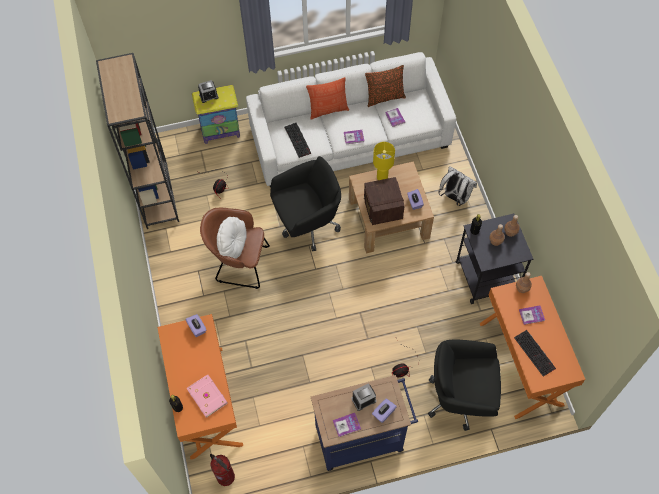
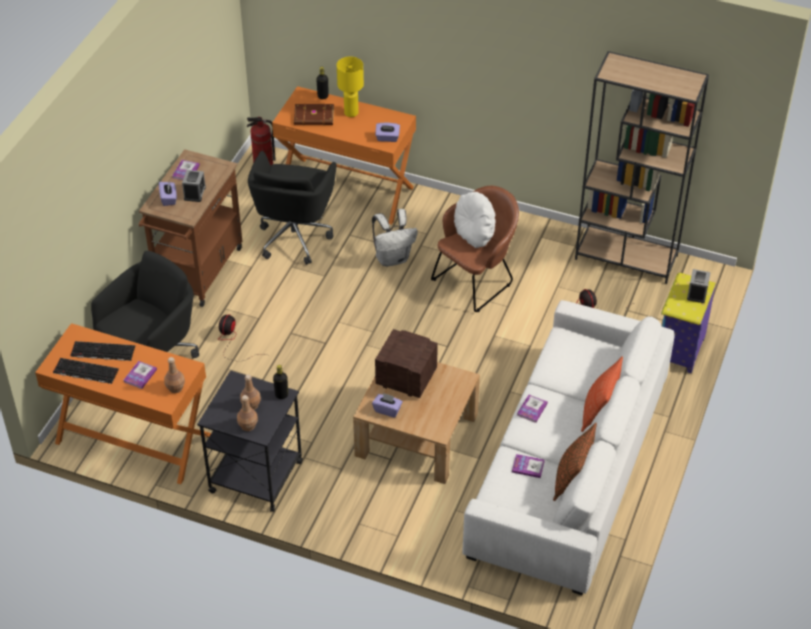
camera: 125 degrees right, 15 degrees down
pink book [187,374,228,418] -> brown book [294,104,334,125]
black office chair [270,156,341,251] -> black office chair moved to [248,151,337,265]
keyboard [284,123,311,158] -> keyboard moved to [53,358,119,384]
blue cart [311,375,418,471] -> brown cart [139,149,242,307]
yellow table lamp [373,142,395,180] -> yellow table lamp moved to [337,56,364,117]
white backpack [438,166,477,206] -> white backpack moved to [372,209,418,267]

